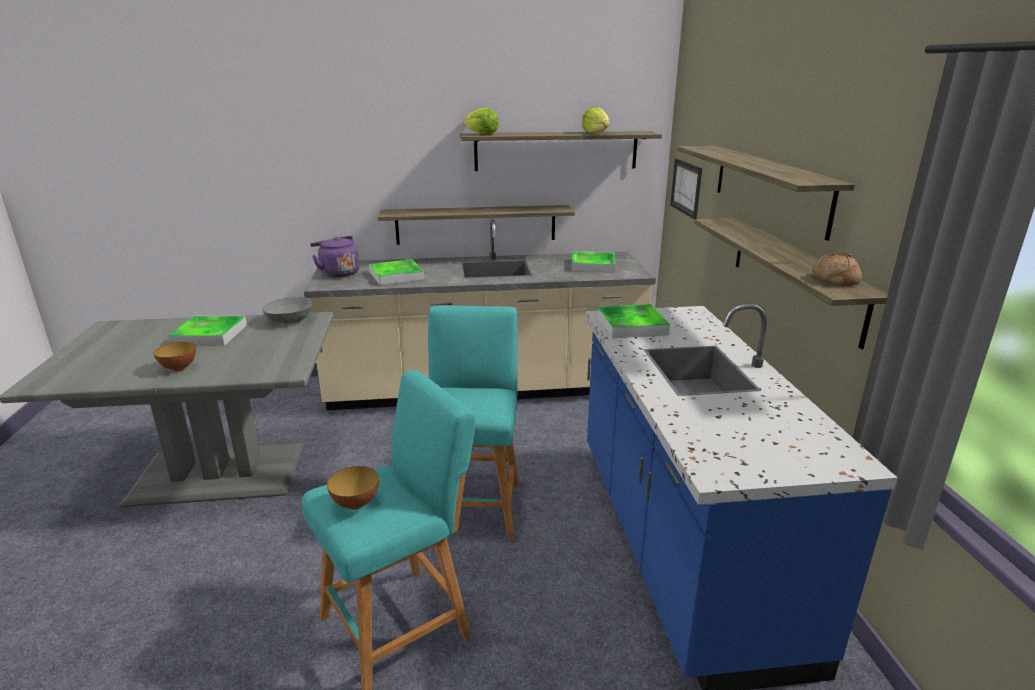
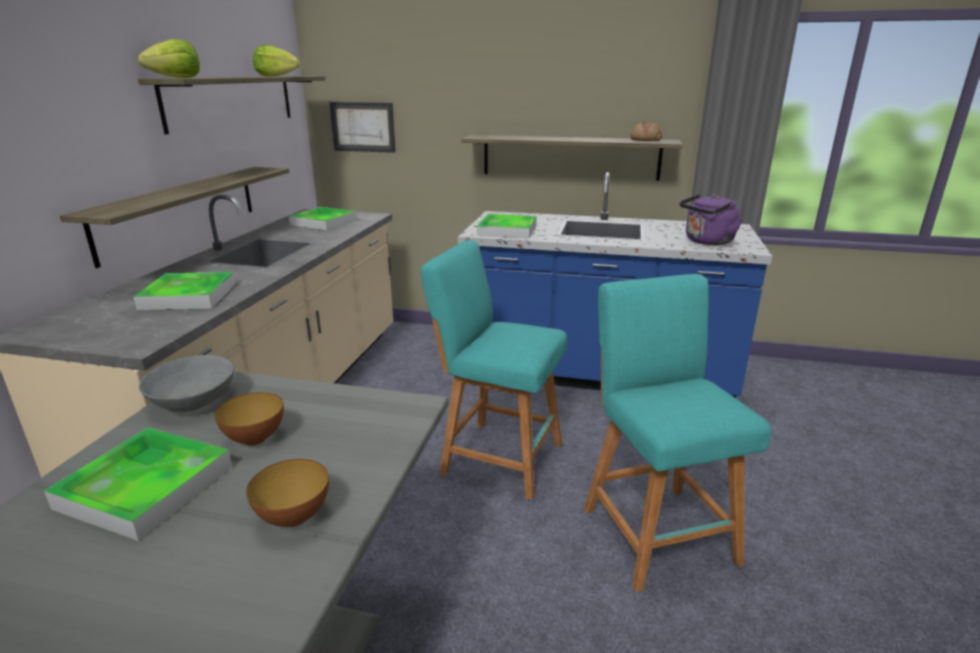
camera: 70 degrees left, 0 degrees up
purple kettle [310,236,360,277] -> purple kettle moved to [680,194,742,245]
bowl [327,466,379,510] -> bowl moved to [215,392,284,445]
shelf [678,146,855,241] -> none

